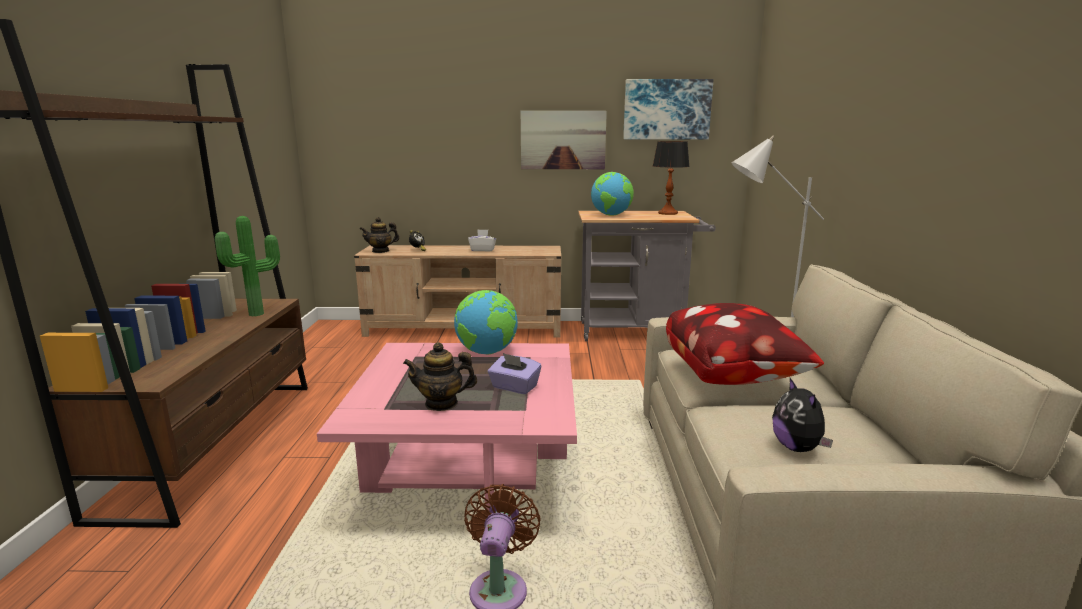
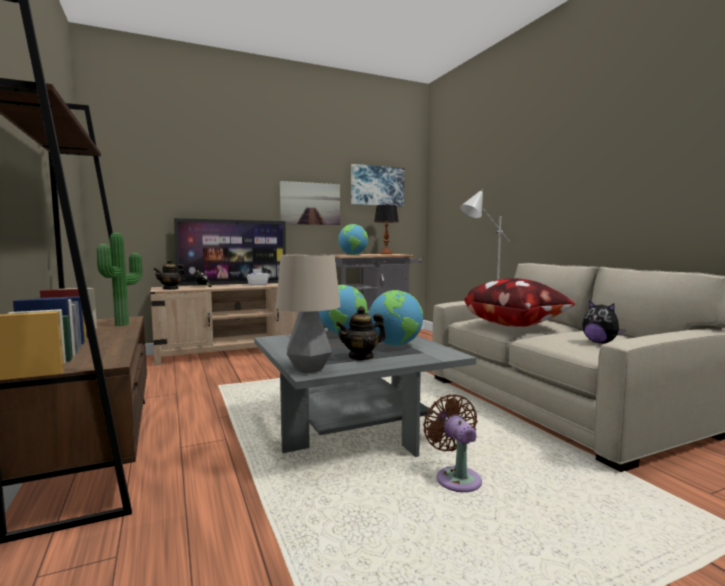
camera: 25 degrees left, 10 degrees down
pink coffee table [317,343,577,510] -> grey coffee table [254,331,476,457]
purple tissue box [488,353,541,394] -> globe [369,290,423,346]
none -> television [174,218,286,285]
none -> table lamp [276,254,340,373]

